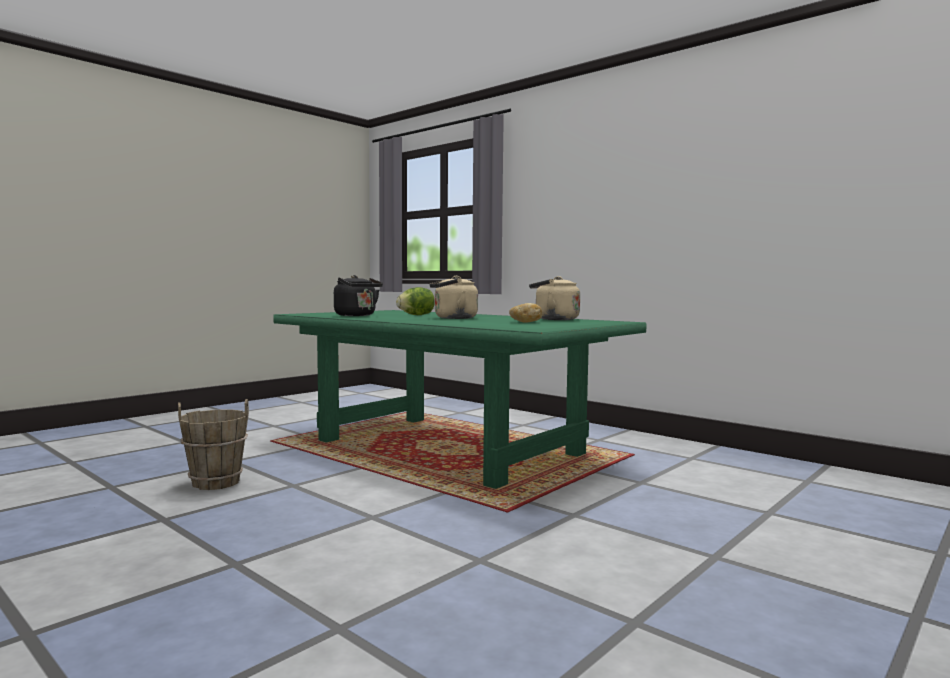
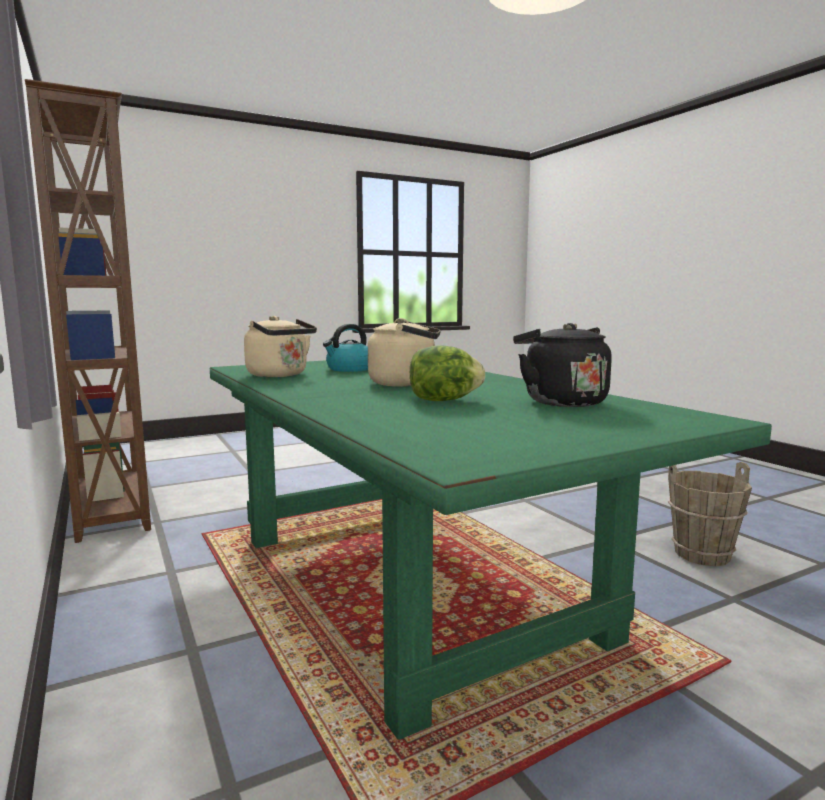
camera: 160 degrees left, 5 degrees up
bread [509,303,543,323] -> kettle [323,324,368,372]
none -> brown bookcase [25,79,151,543]

